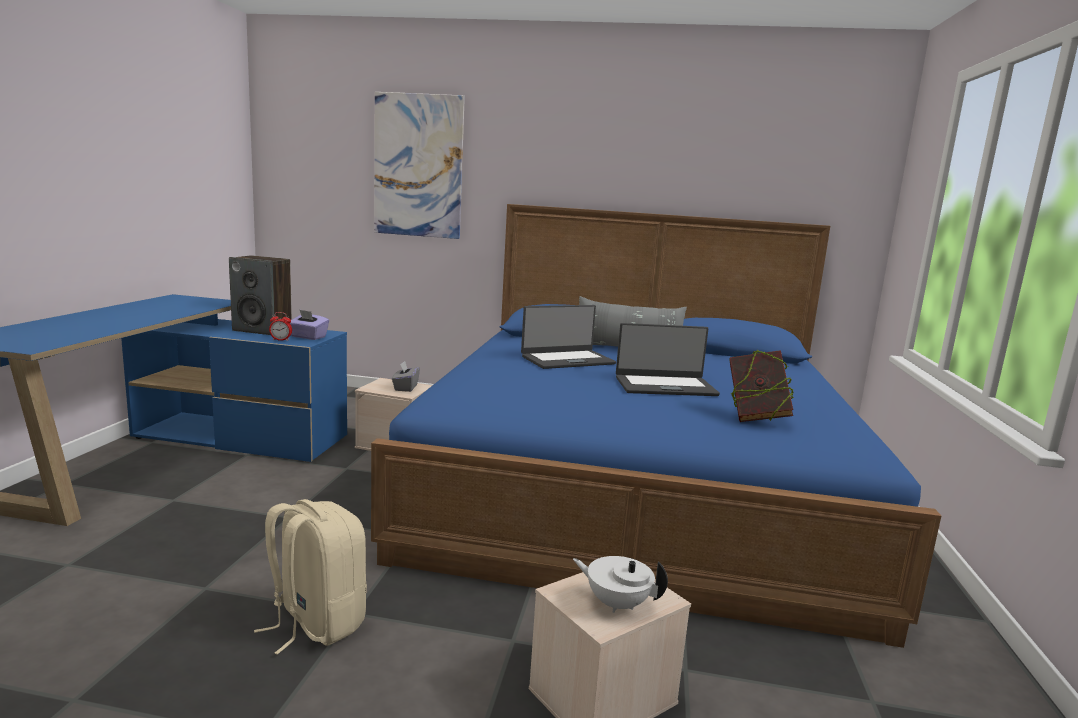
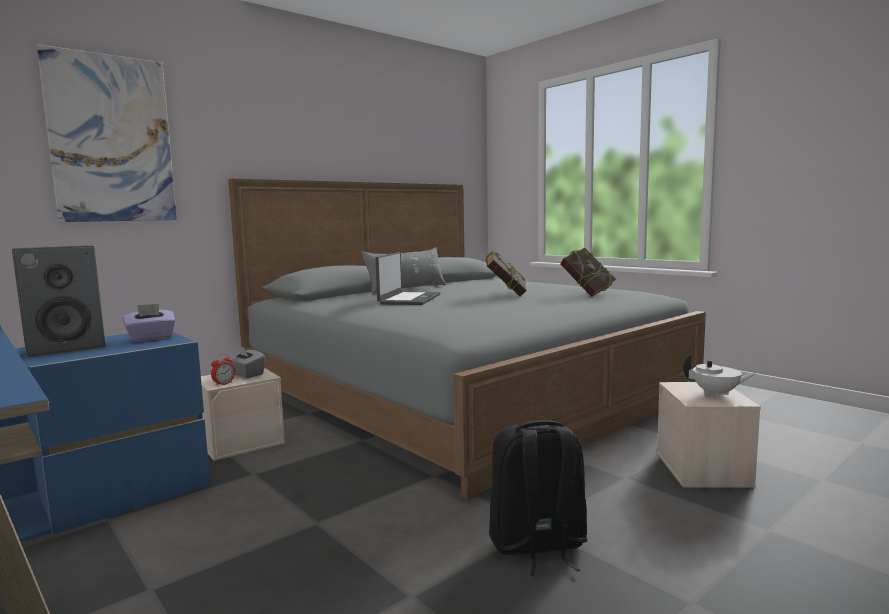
camera: 50 degrees left, 5 degrees down
beige backpack [254,499,367,655] -> black backpack [489,420,588,576]
alarm clock [269,312,292,341] -> alarm clock moved to [211,353,235,386]
blue bed [371,204,941,648] -> grey bed [228,178,706,500]
white teapot [573,556,668,613] -> white teapot turned 135 degrees counterclockwise [683,354,756,397]
laptop [616,323,720,396] -> book [485,249,527,296]

